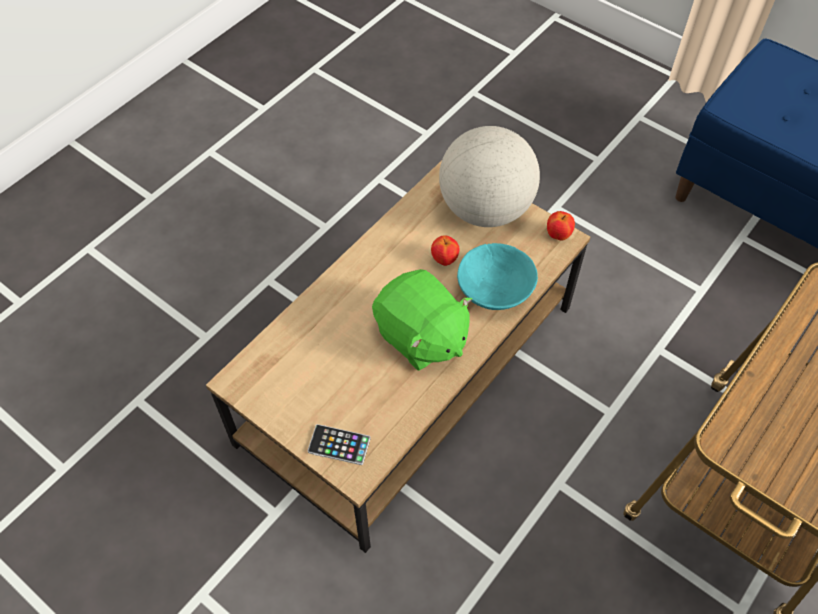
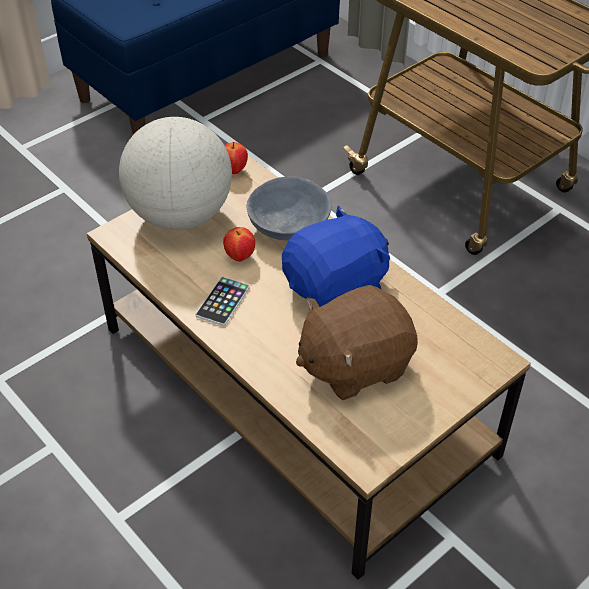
camera: 80 degrees left, 10 degrees down
phone [308,424,371,465] -> phone moved to [196,276,250,326]
green plush toy [372,269,472,371] -> blue plush toy [282,205,390,307]
turquoise bowl [457,243,538,310] -> grey bowl [246,177,332,240]
none -> brown plush toy [296,285,418,400]

